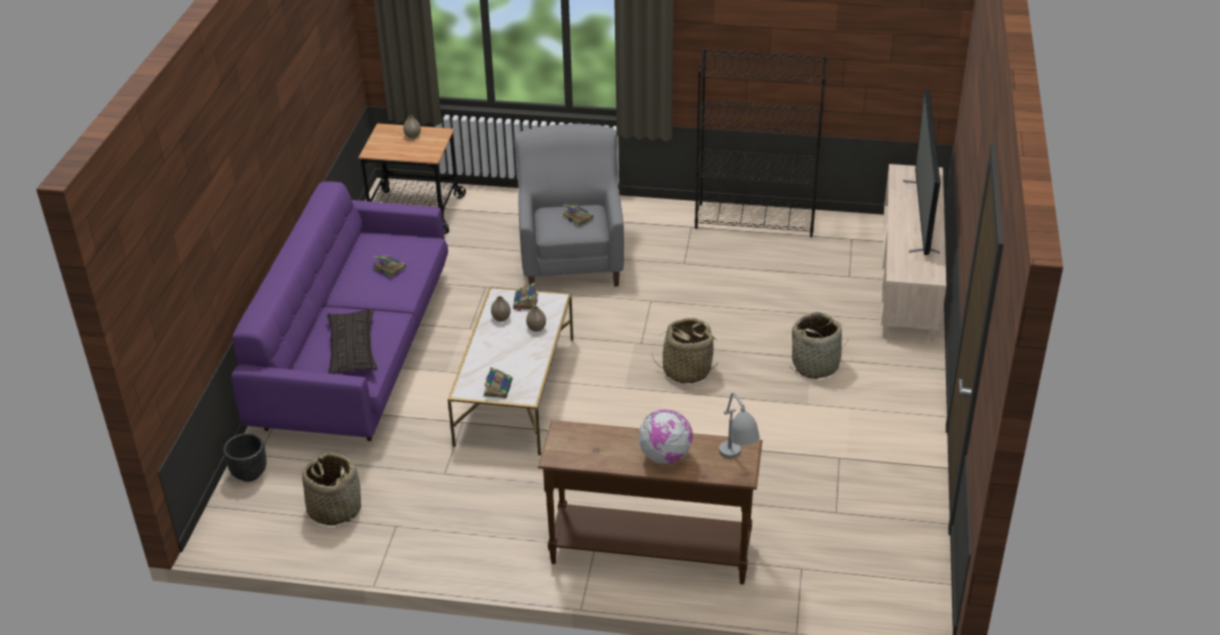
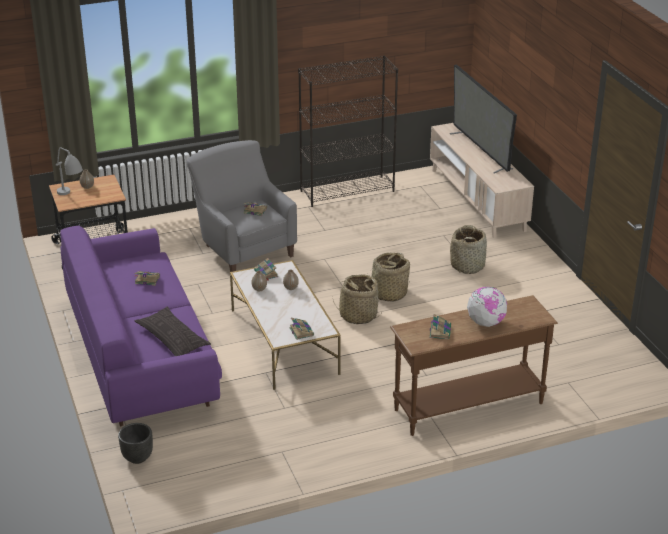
camera: 30 degrees left, 5 degrees down
basket [302,453,361,525] -> basket moved to [332,274,381,324]
grey table lamp [719,393,760,459] -> grey table lamp moved to [56,147,83,195]
none -> book [430,314,451,339]

